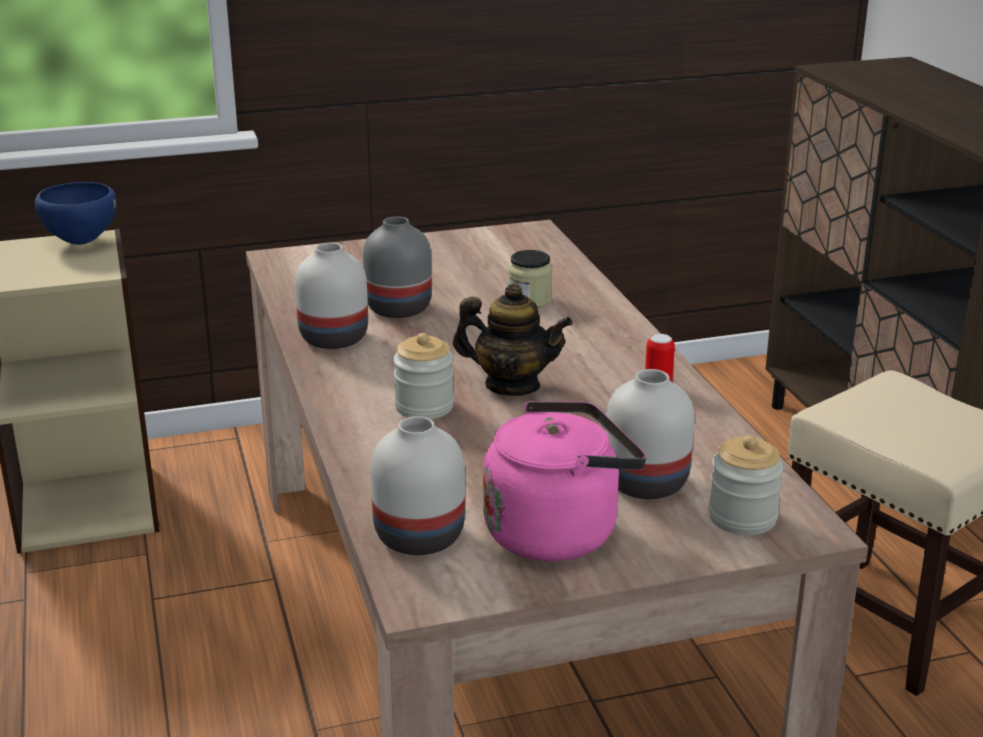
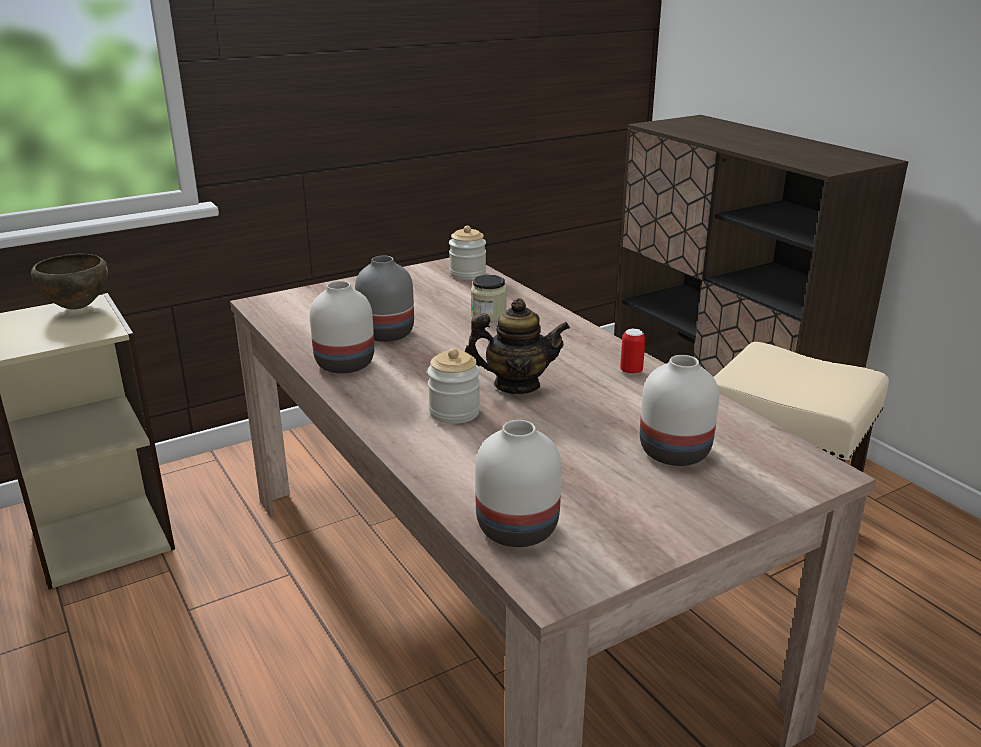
camera: 15 degrees left, 0 degrees up
blue bowl [35,182,117,245] -> brown bowl [31,254,108,310]
pink kettle [483,401,646,561] -> none
jar [708,435,784,535] -> jar moved to [449,226,486,280]

